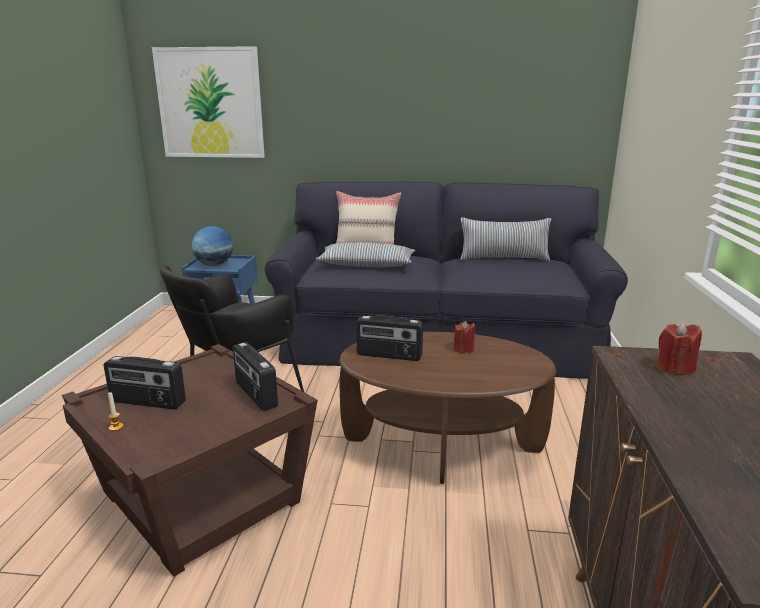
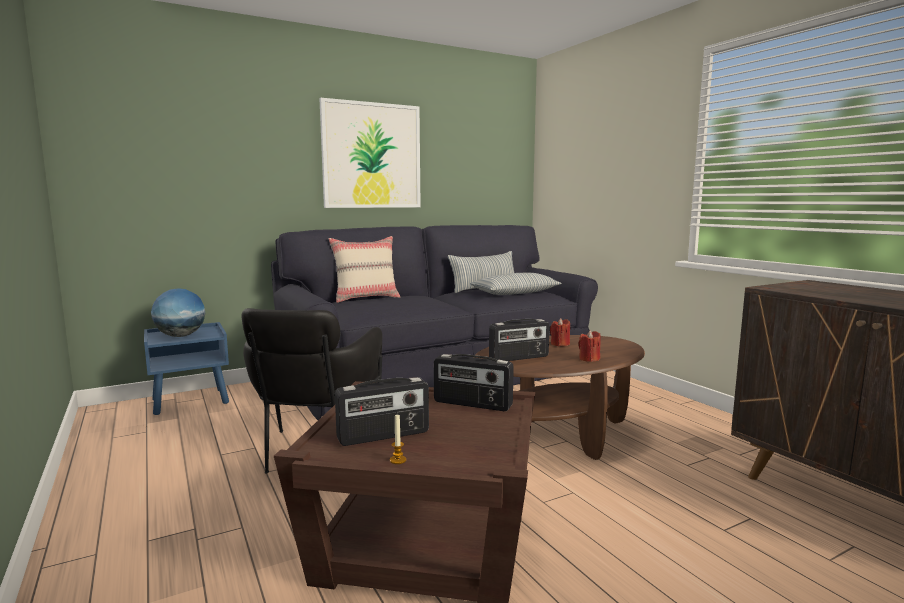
camera: 35 degrees left, 10 degrees down
picture [152,46,265,158] -> picture moved to [319,98,421,208]
pillow [316,242,415,267] -> pillow moved to [470,273,561,295]
red candle [657,322,702,375] -> red candle moved to [578,330,601,362]

